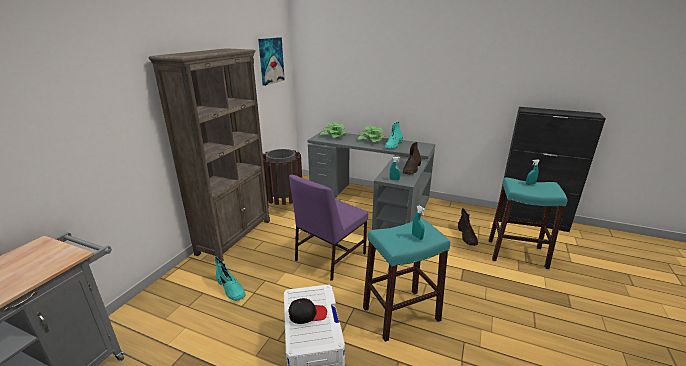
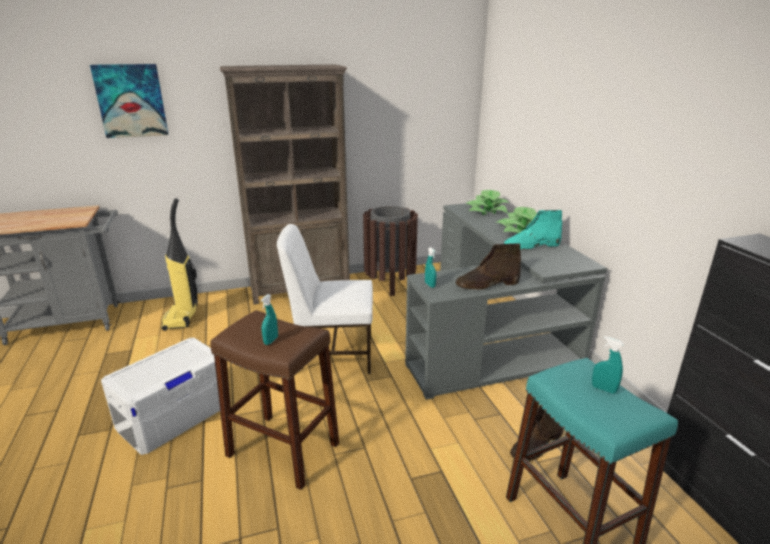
camera: 50 degrees right, 0 degrees up
turquoise boot [214,257,246,301] -> none
picture [258,37,285,86] -> picture moved to [90,64,169,138]
black cap [288,298,327,324] -> none
purple chair [289,175,368,281] -> white chair [277,224,373,374]
turquoise stool [363,218,450,342] -> brown stool [211,310,339,490]
none -> vacuum cleaner [161,198,198,331]

